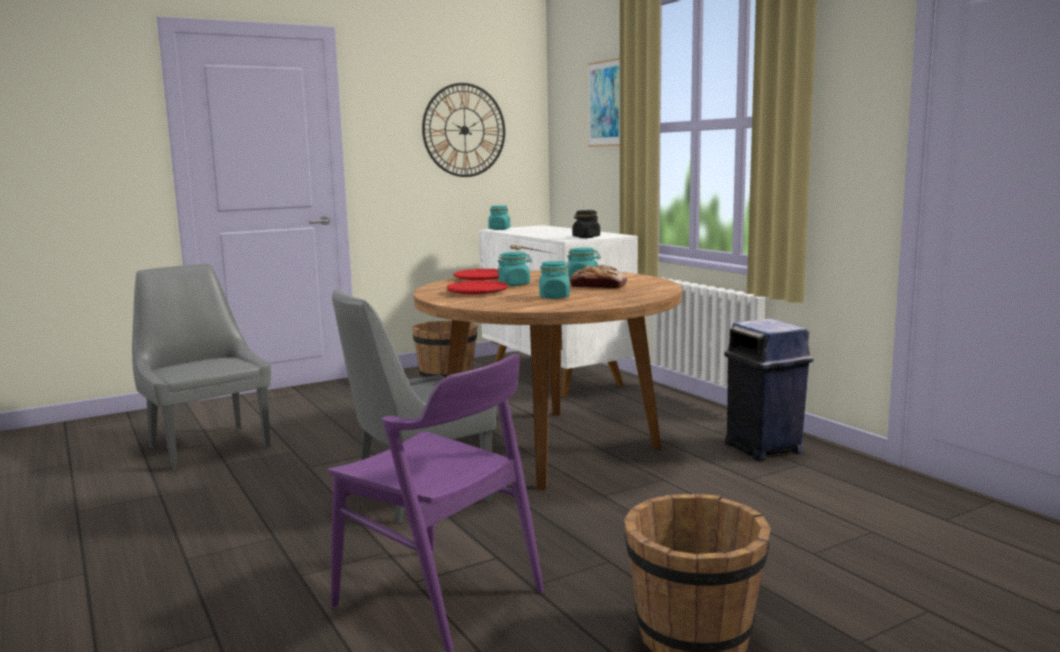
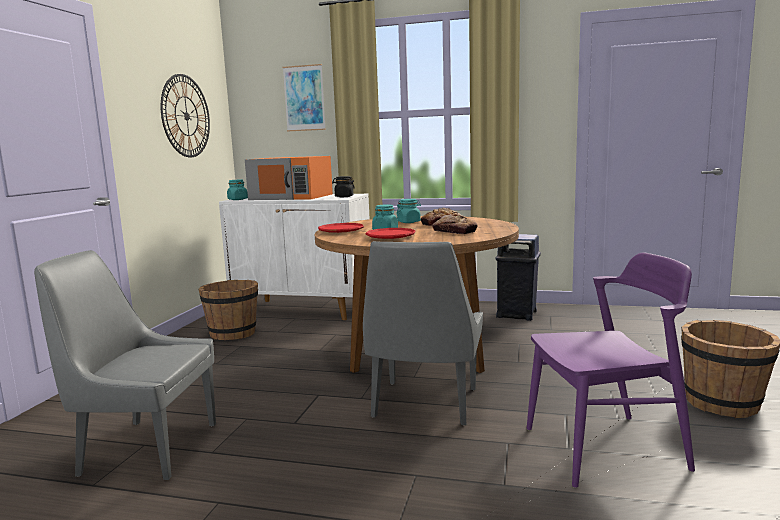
camera: 45 degrees left, 0 degrees up
turquoise jar [539,261,570,299] -> bread [432,214,478,234]
none -> orange microwave [245,156,333,200]

